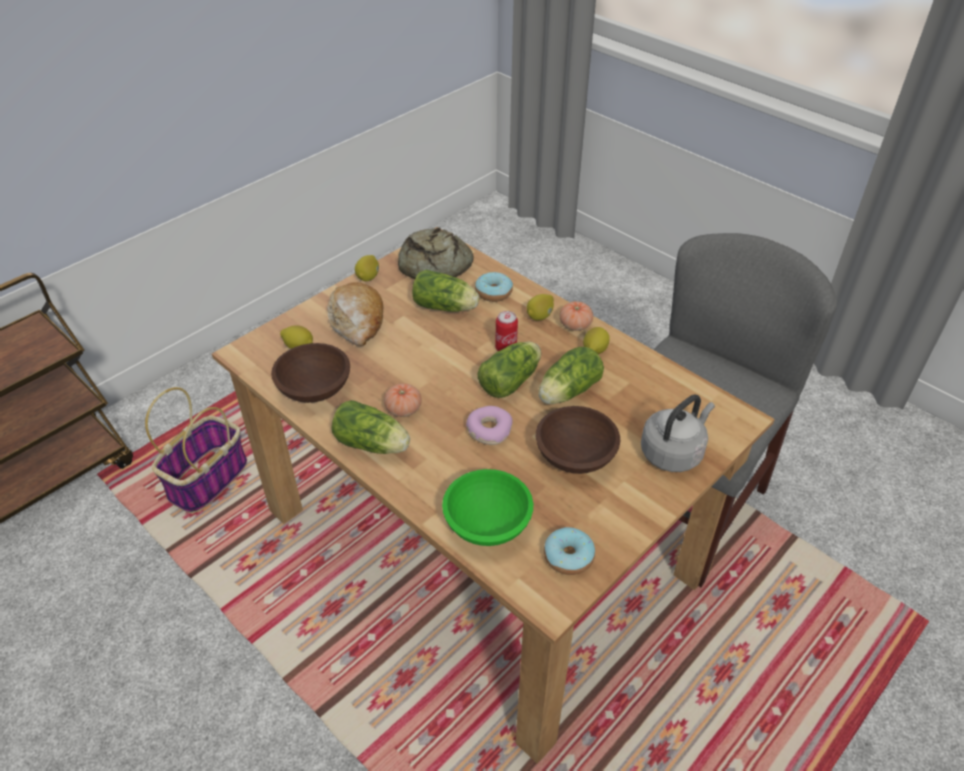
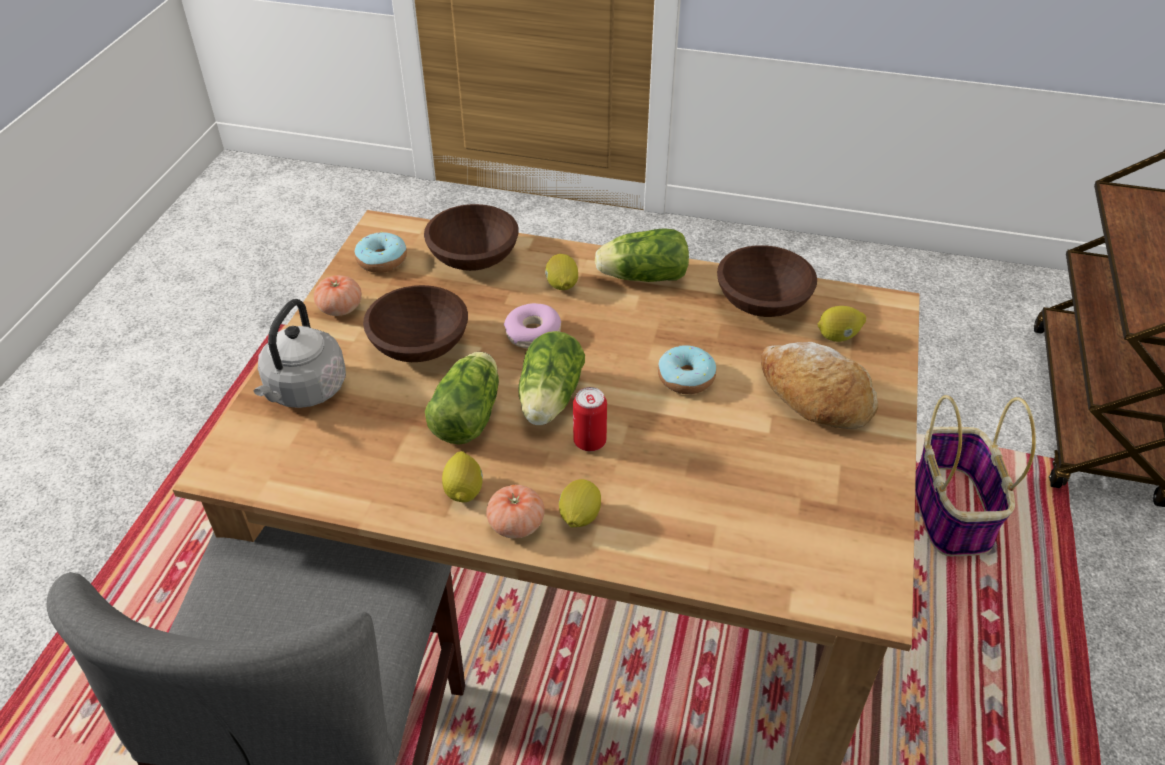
camera: 150 degrees right, 0 degrees up
lemon [355,255,379,281] -> lemon moved to [545,254,578,290]
tomato [384,384,422,417] -> tomato moved to [314,275,362,316]
bread [398,227,474,279] -> none
lettuce [412,269,479,312] -> none
green bowl [442,469,533,546] -> brown bowl [424,204,519,271]
donut [475,272,513,302] -> donut moved to [658,345,716,394]

